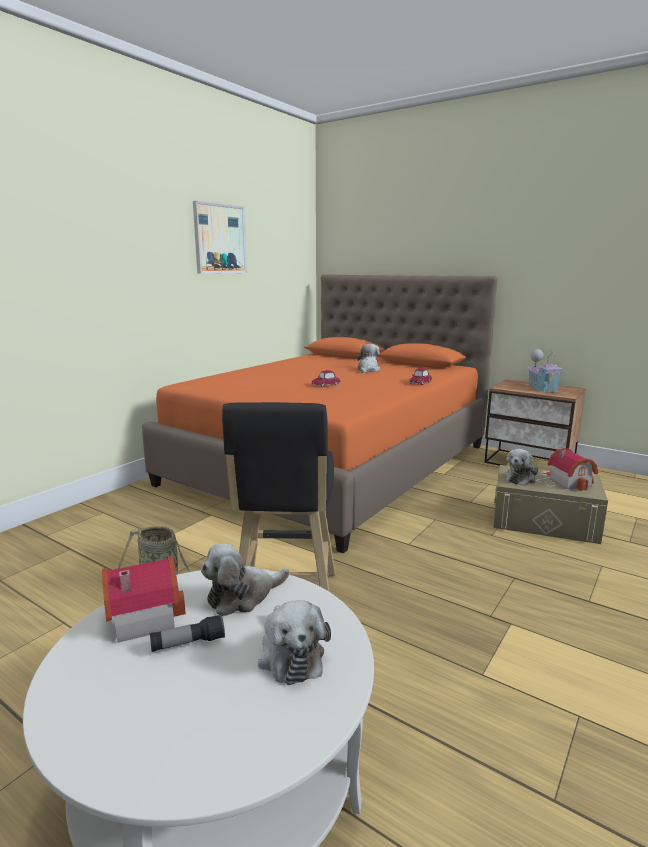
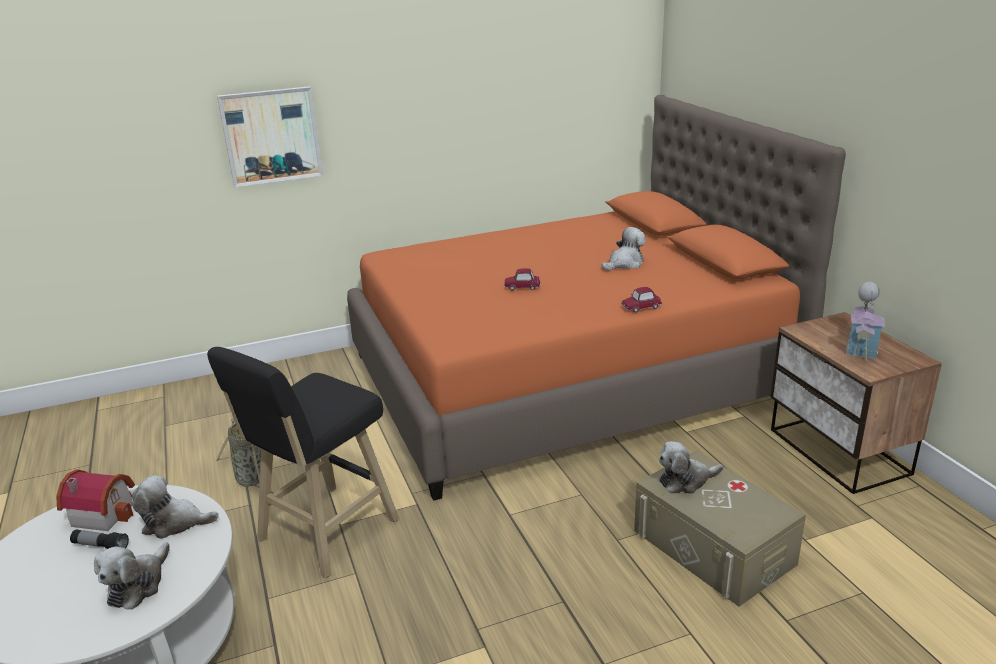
camera: 35 degrees right, 10 degrees up
picture [193,201,247,274] -> picture moved to [217,86,323,187]
toy house [547,448,598,491] -> none

